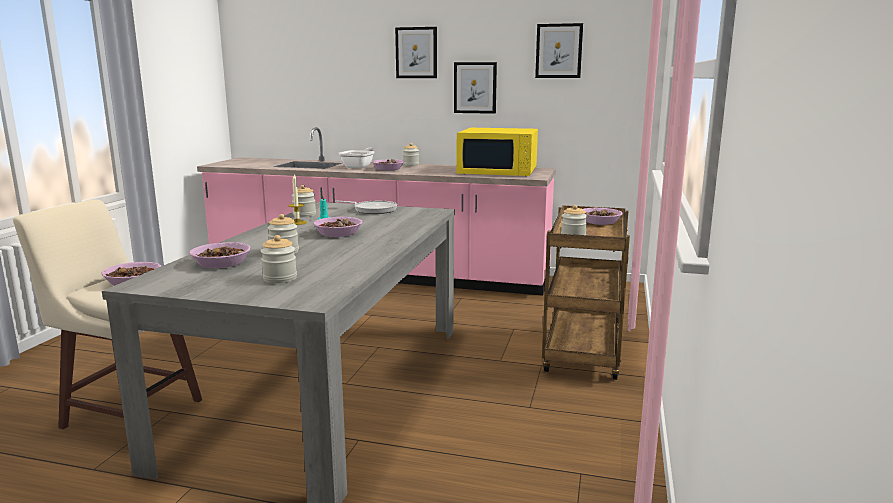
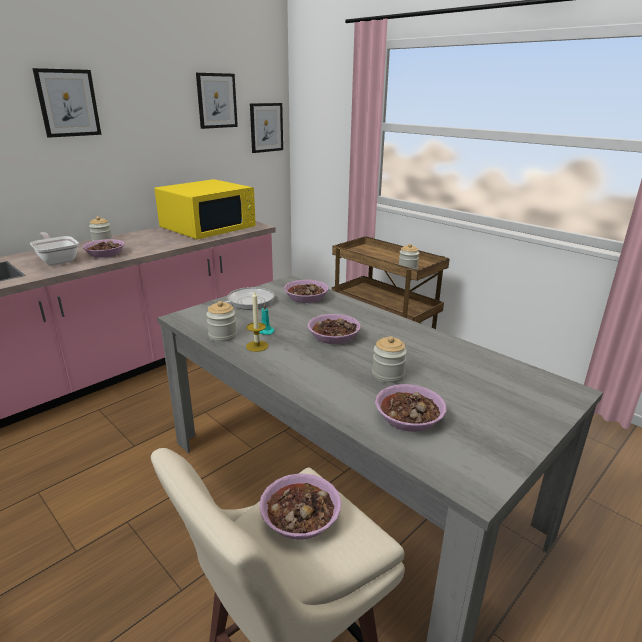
camera: 60 degrees left, 10 degrees up
jar [261,235,297,283] -> none
picture [454,62,497,114] -> picture moved to [250,103,283,153]
bowl [583,208,623,225] -> bowl moved to [284,280,328,303]

